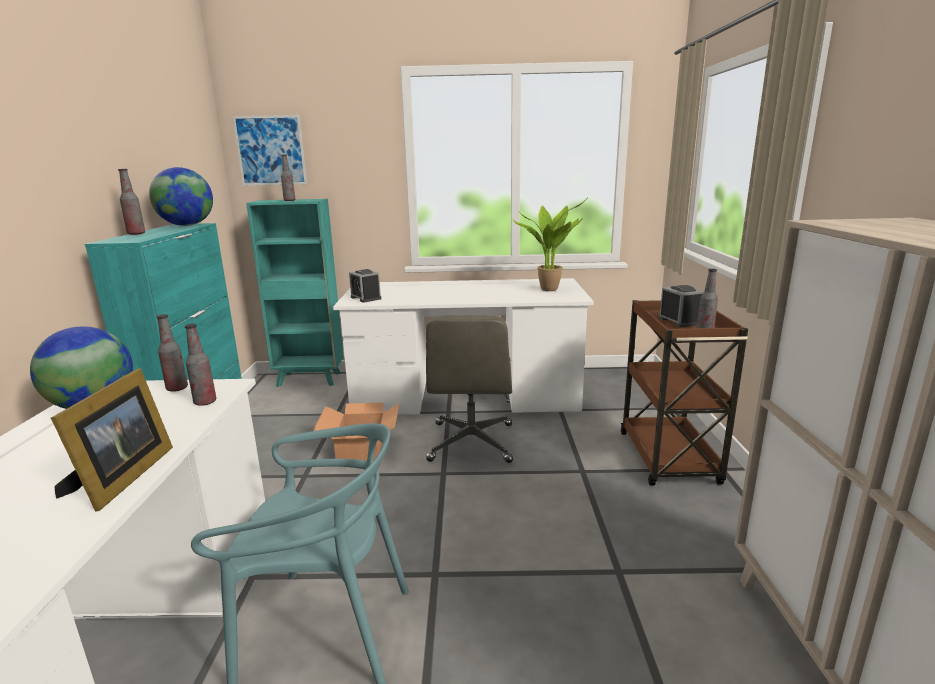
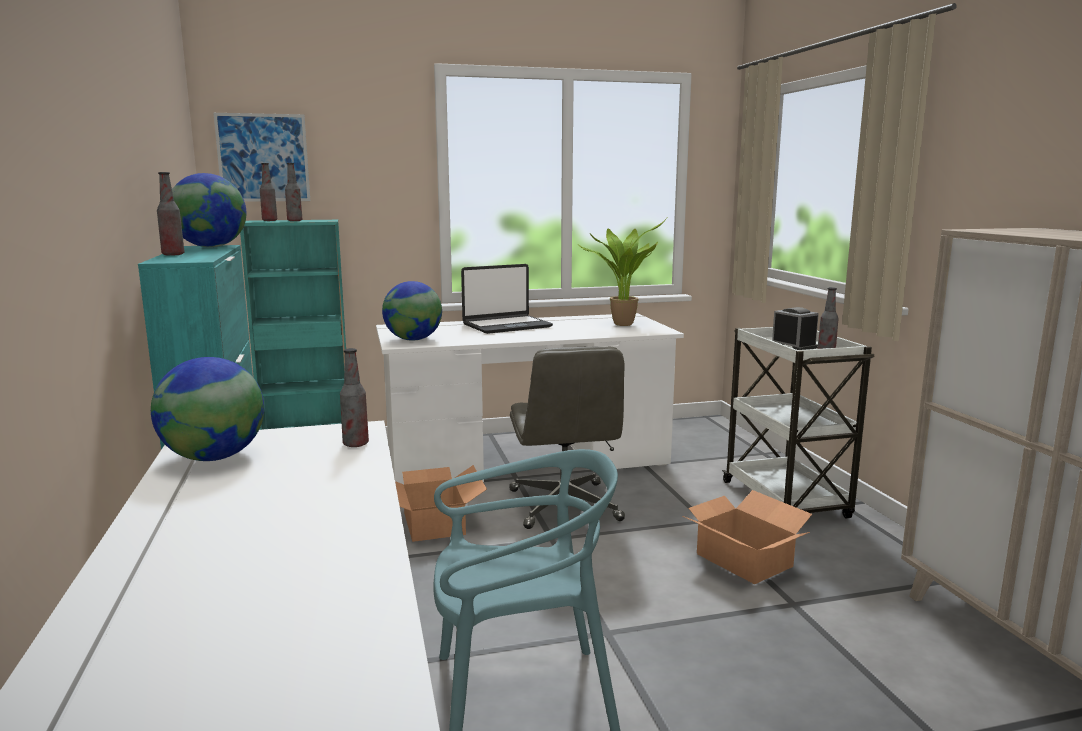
camera: 15 degrees left, 5 degrees down
picture frame [51,368,173,512] -> none
bottle [157,314,188,392] -> bottle moved to [260,163,277,221]
alarm clock [349,269,381,302] -> globe [382,281,442,341]
brown cart [621,300,748,486] -> white cart [722,327,875,518]
none -> laptop [461,264,553,334]
none -> cardboard box [683,490,812,584]

